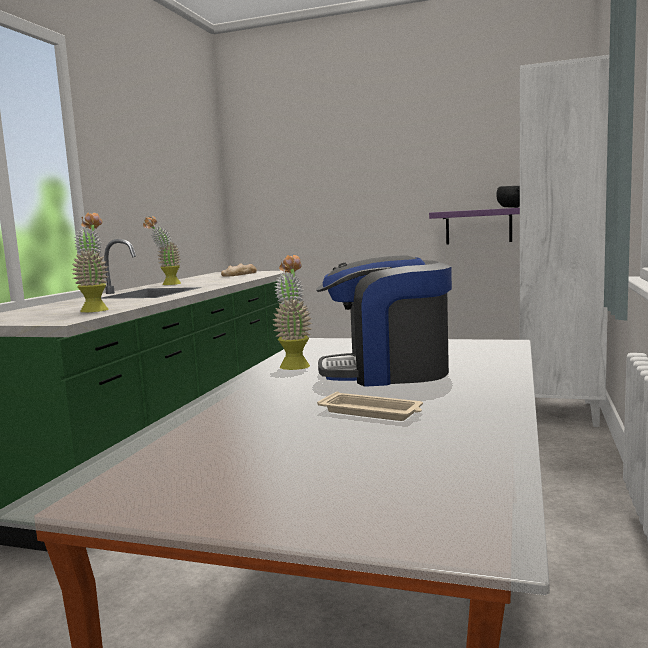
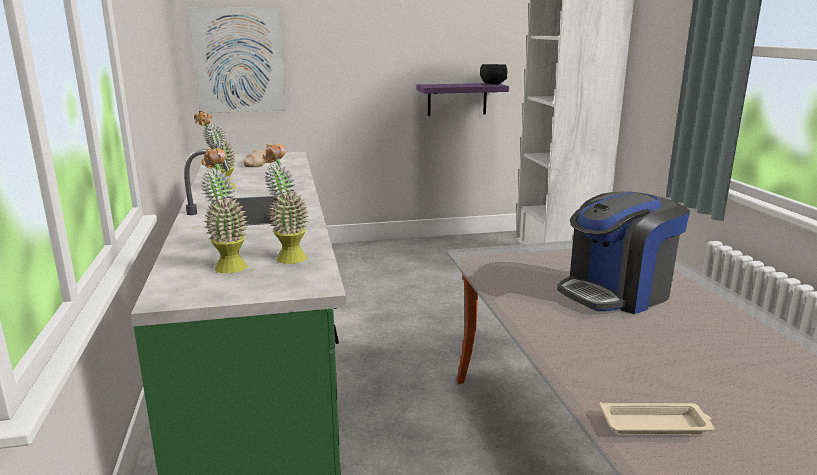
camera: 30 degrees left, 10 degrees up
potted plant [273,255,312,370] -> potted plant moved to [200,148,248,273]
beige tray [317,391,423,421] -> beige tray moved to [599,402,715,434]
none -> picture [188,7,286,113]

